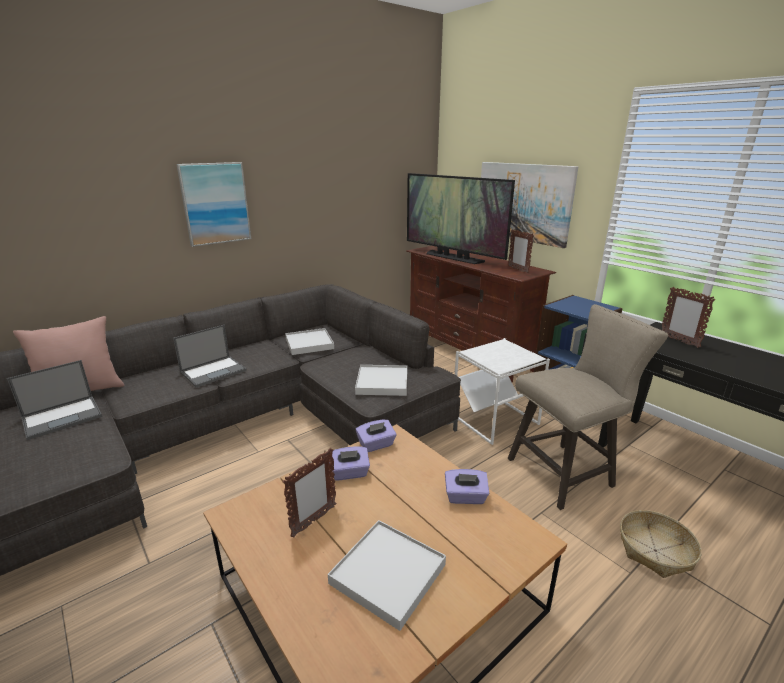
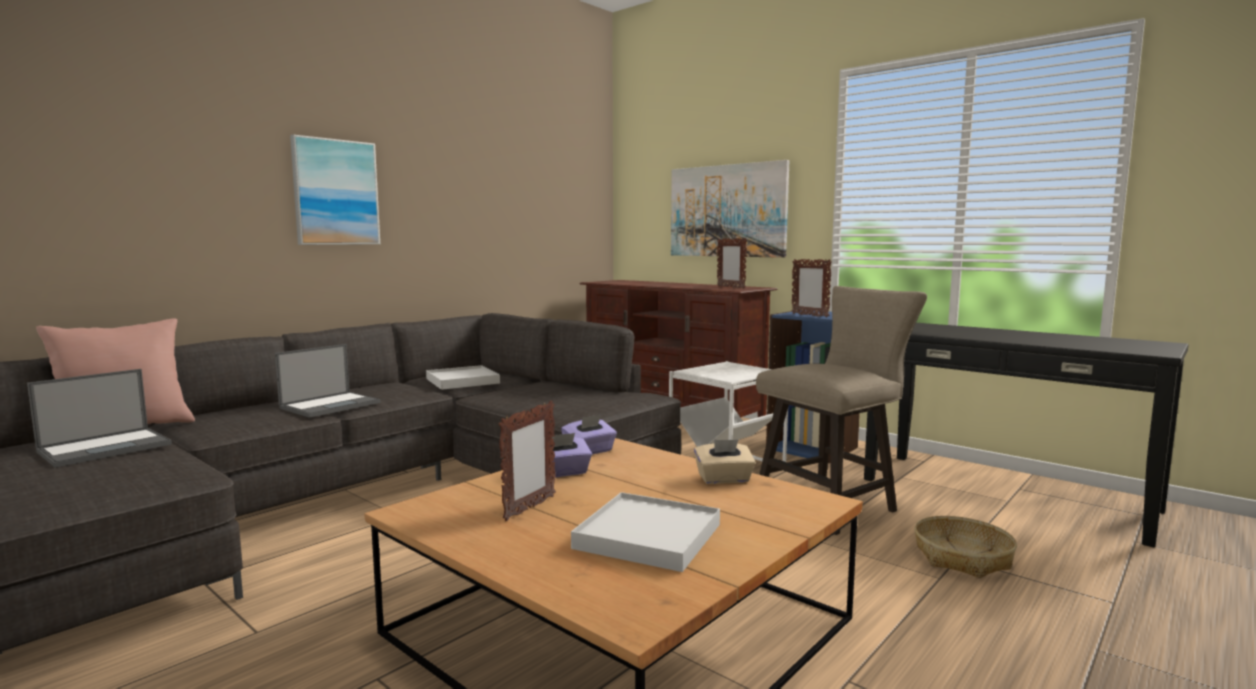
camera: 10 degrees left, 15 degrees down
white tray [355,365,407,396] -> none
television [407,173,515,264] -> none
purple tissue box [445,469,489,504] -> beige tissue box [694,440,756,484]
picture frame [662,287,715,348] -> picture frame moved to [792,259,832,318]

